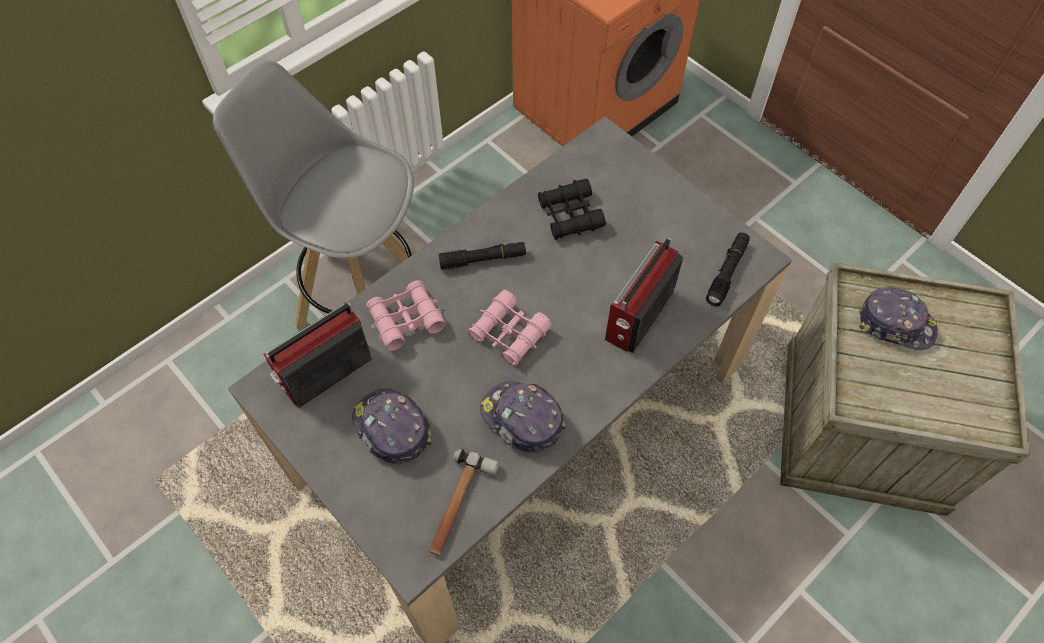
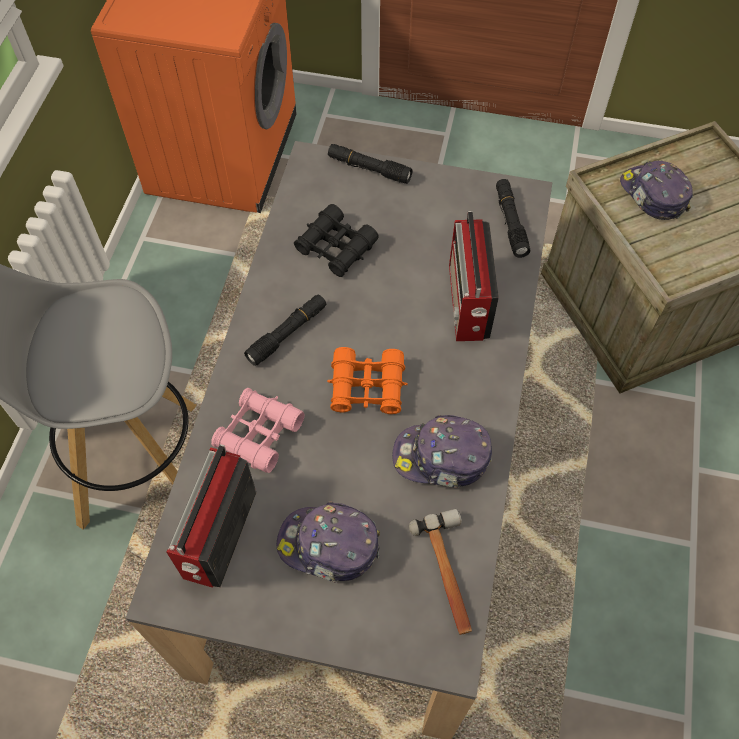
camera: 35 degrees left, 0 degrees up
pink binoculars [468,290,552,366] -> orange binoculars [327,347,407,414]
cap [858,287,938,350] -> cap turned 105 degrees counterclockwise [620,160,693,220]
none -> black flashlight [328,144,413,184]

